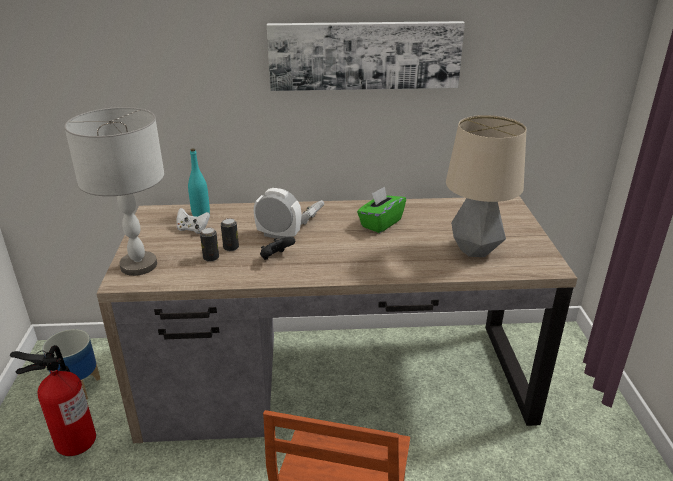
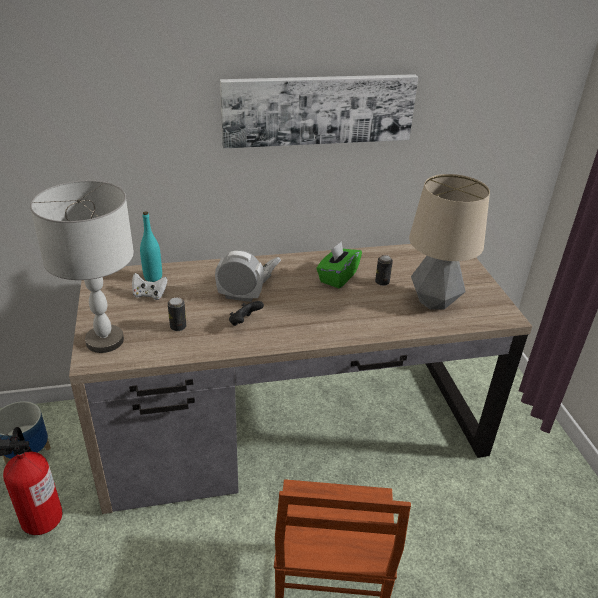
camera: 10 degrees left, 5 degrees up
can [221,218,239,251] -> can moved to [375,255,393,286]

